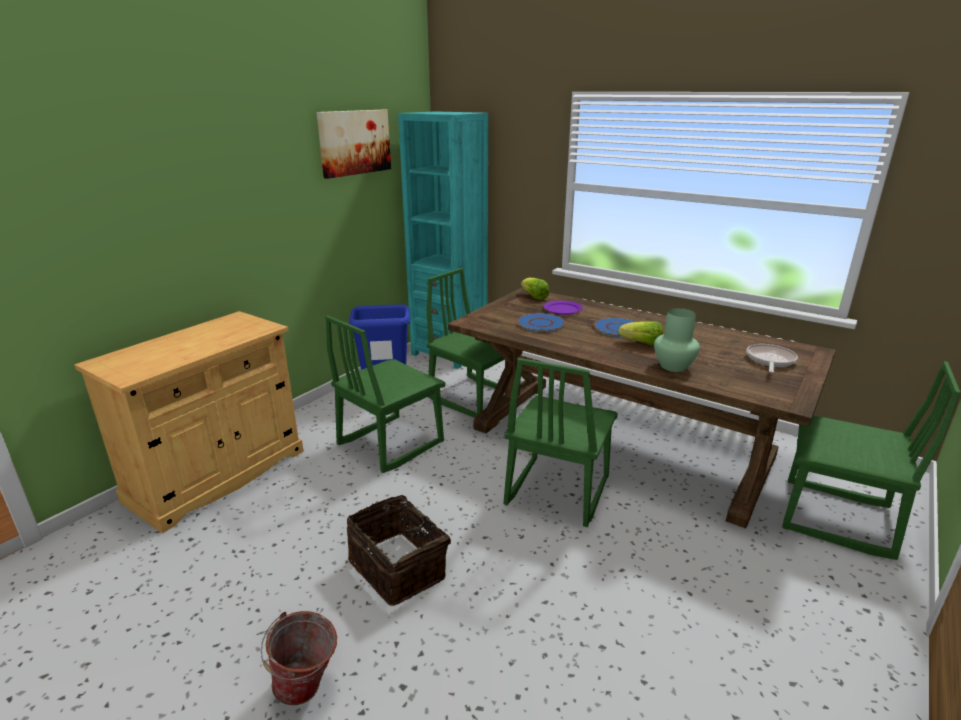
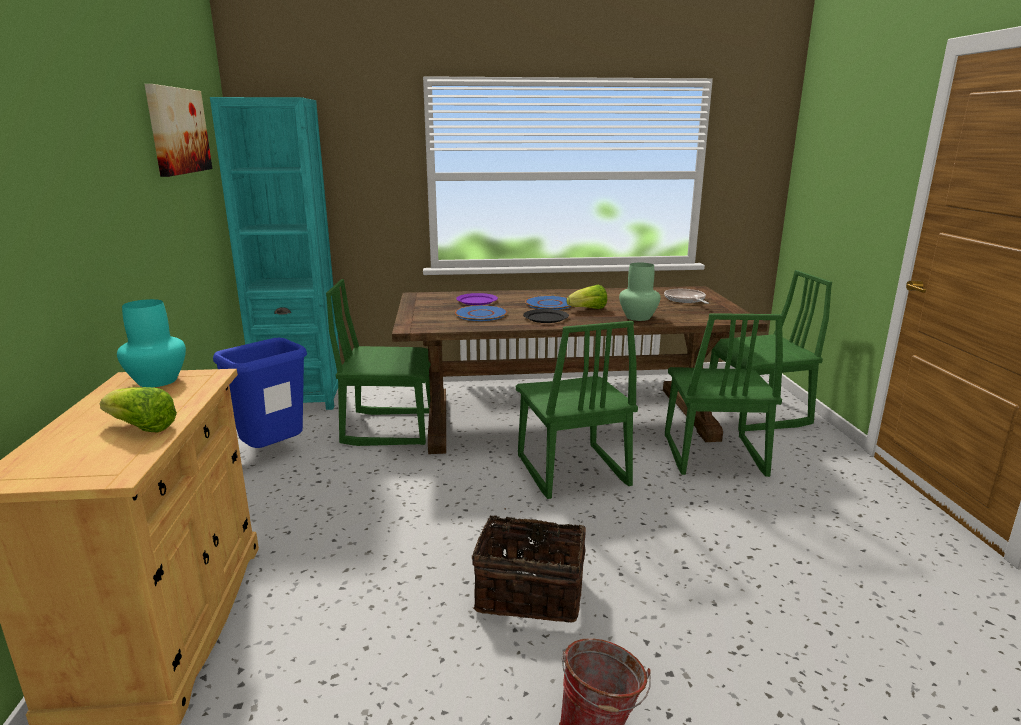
camera: 40 degrees left, 5 degrees down
green chair [325,315,445,473] -> green chair moved to [665,313,783,477]
lettuce [521,278,549,300] -> lettuce moved to [100,387,177,433]
none -> turquoise vase [117,299,186,387]
none -> black plate [523,309,569,323]

